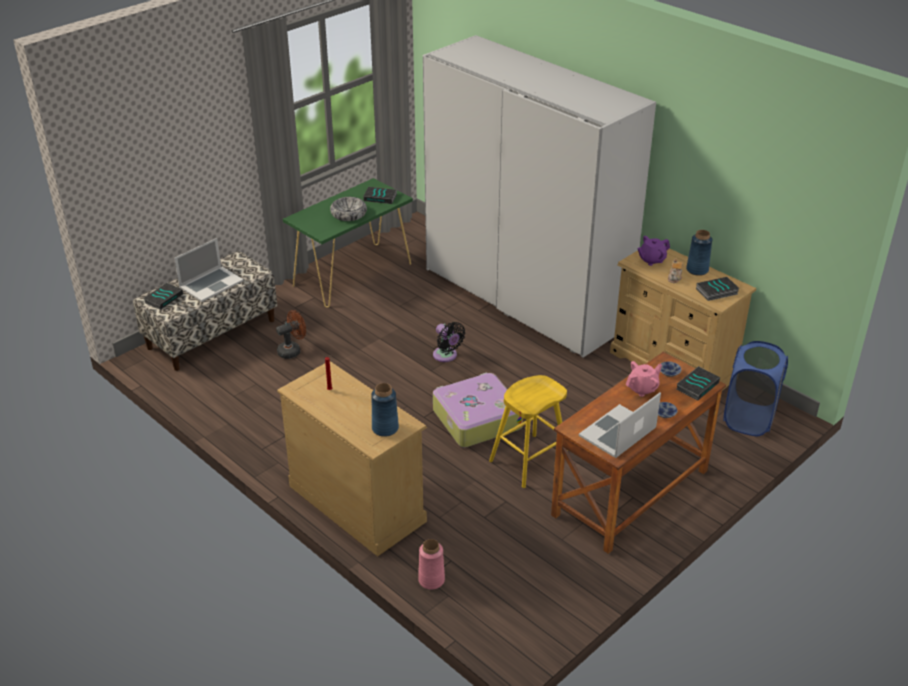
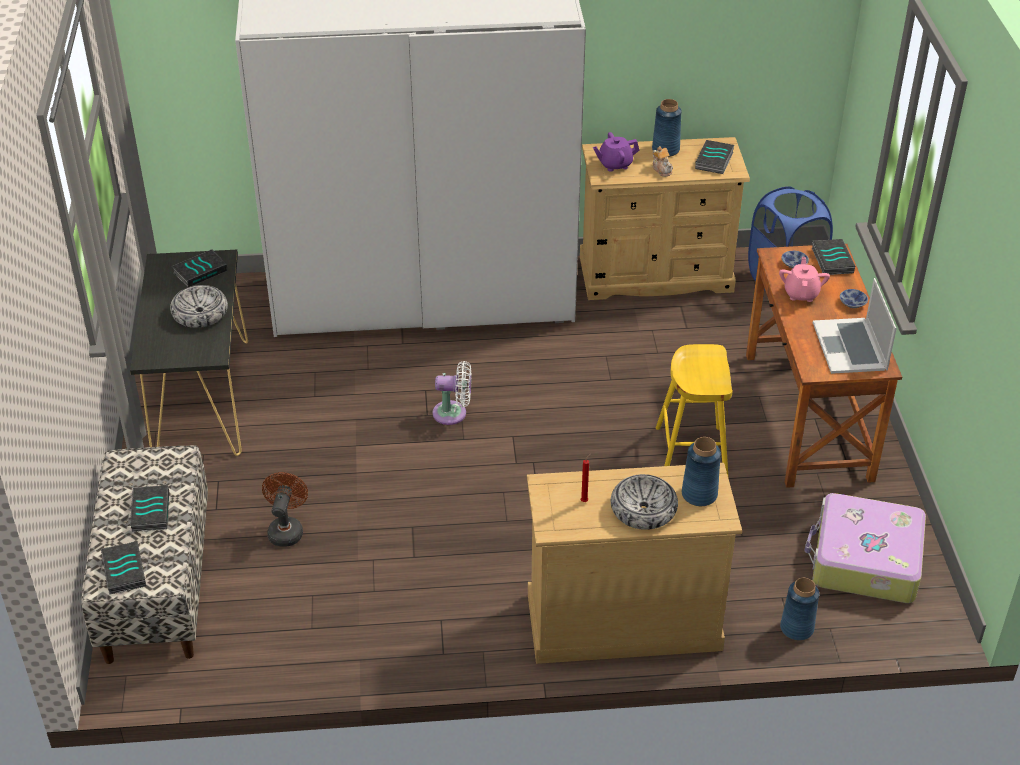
camera: 50 degrees left, 5 degrees up
laptop [174,238,243,302] -> book [130,485,169,532]
green console table [283,178,413,308] -> black console table [130,250,248,456]
pink vase [418,539,445,589] -> blue vase [780,578,819,640]
black fan [433,322,465,362] -> white fan [432,361,472,425]
suitcase [433,372,523,447] -> suitcase moved to [805,493,926,603]
purple teapot [637,236,670,266] -> purple teapot turned 60 degrees clockwise [593,132,640,172]
none -> bowl [611,474,678,530]

